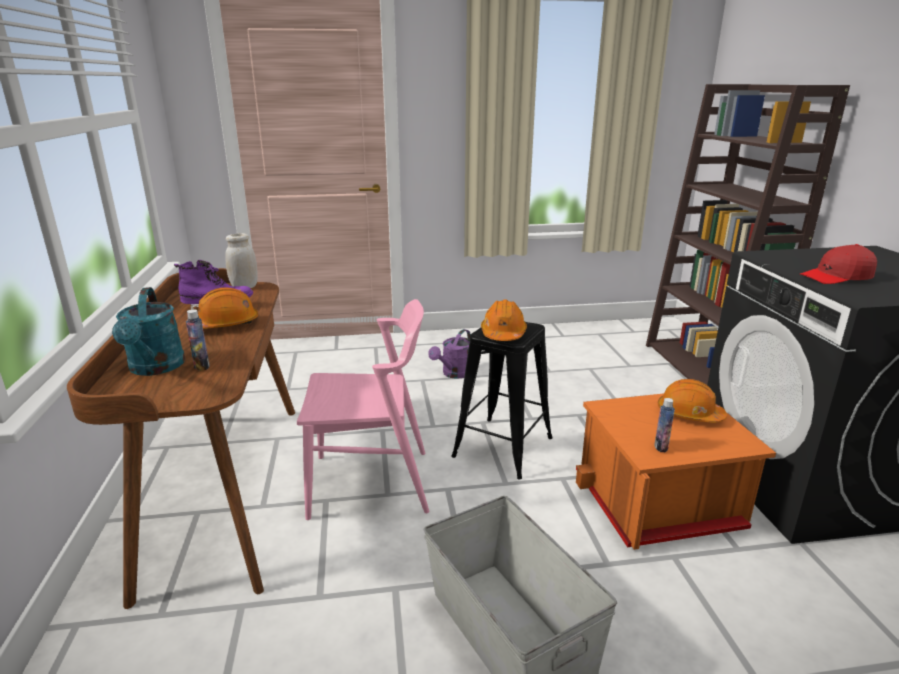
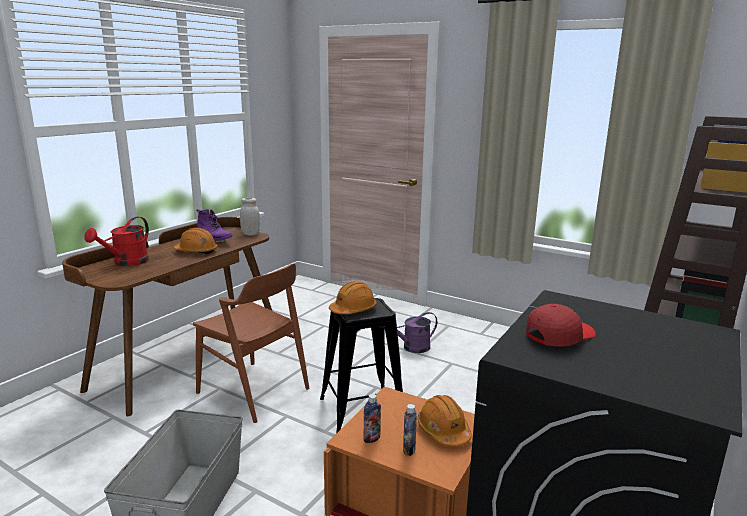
camera: 40 degrees right, 5 degrees down
turquoise watering can [112,287,185,376] -> red watering can [84,217,149,266]
bottle [186,309,210,371] -> bottle moved to [403,404,417,456]
pink chair [297,299,429,520] -> brown chair [193,264,309,423]
red cap [800,244,877,284] -> red cap turned 120 degrees clockwise [526,304,596,347]

